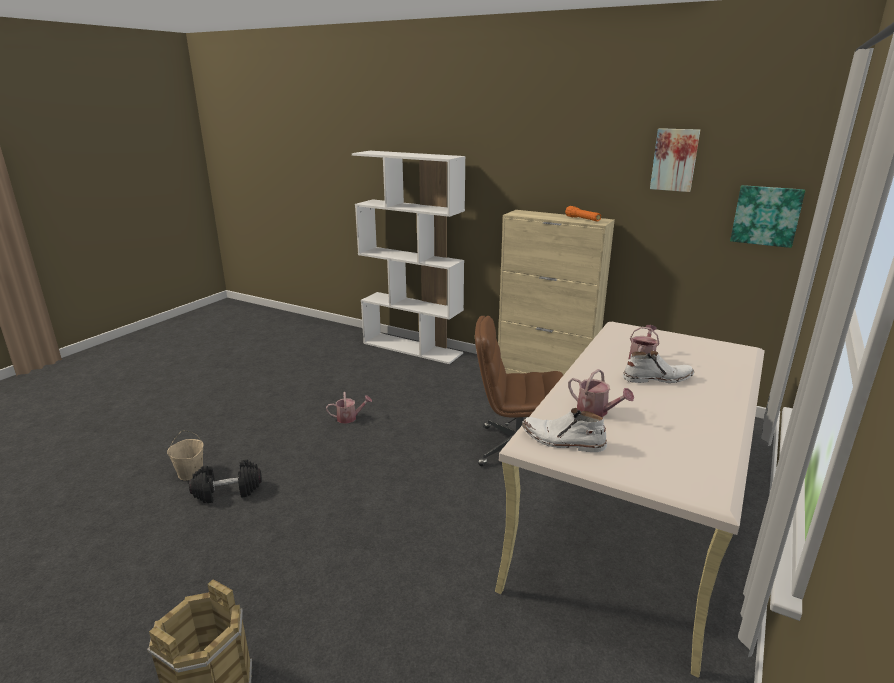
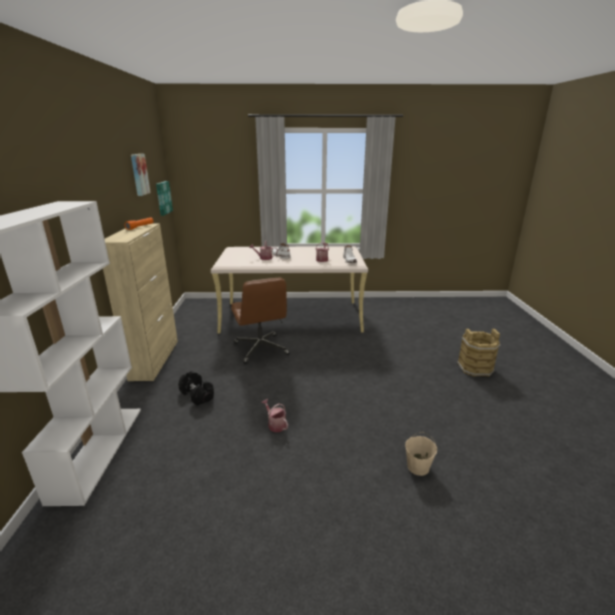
camera: 120 degrees left, 0 degrees up
black dumbbell [189,460,262,503] -> black dumbbell moved to [178,371,214,405]

